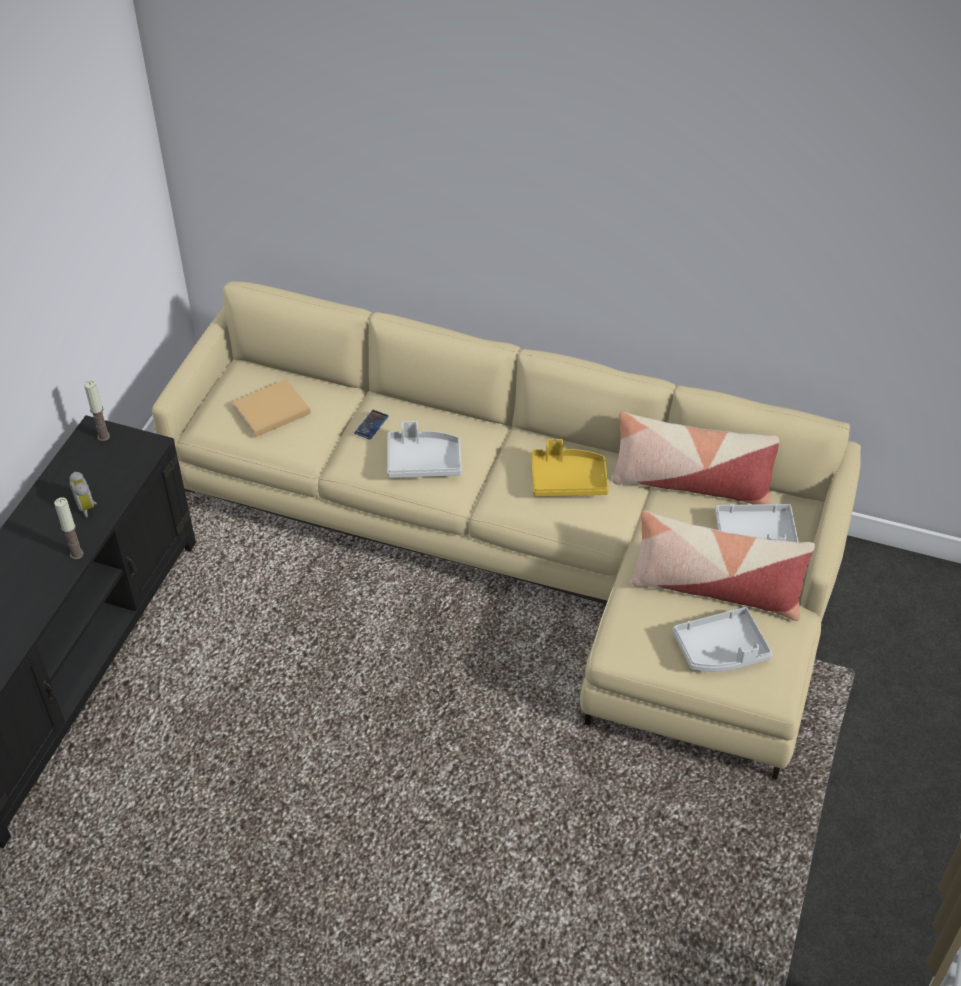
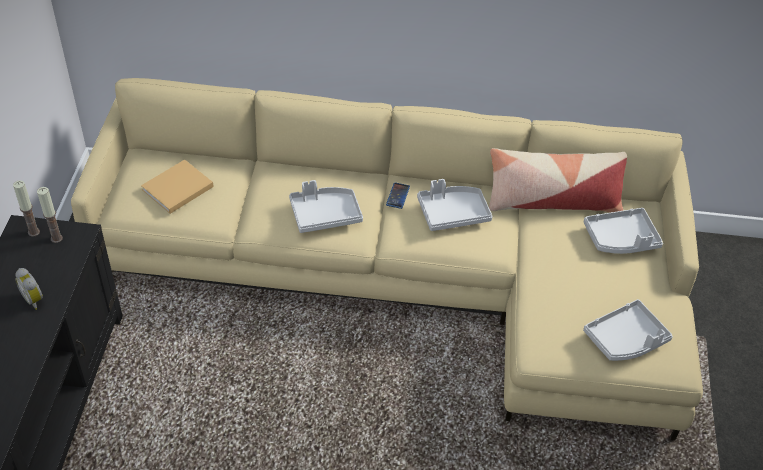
camera: 15 degrees left, 0 degrees up
candle [54,497,84,559] -> candle moved to [37,187,63,243]
phone [354,410,389,440] -> phone moved to [386,182,410,209]
yellow tray [531,439,609,496] -> grey tray [417,179,493,231]
pillow [631,511,815,621] -> none

